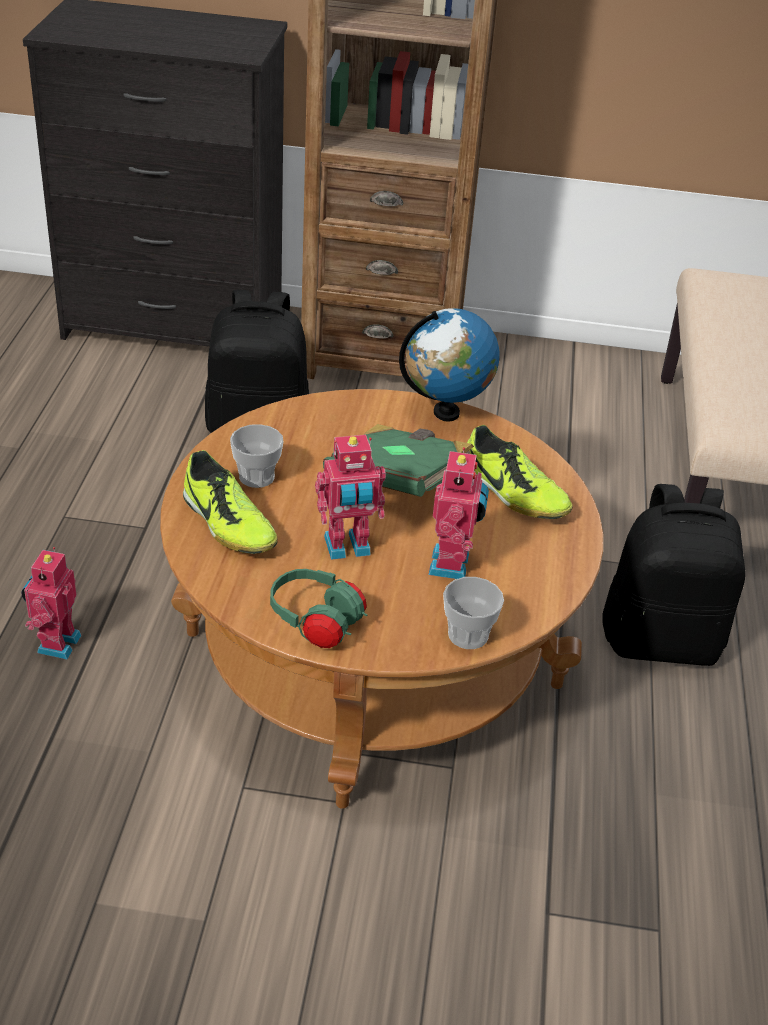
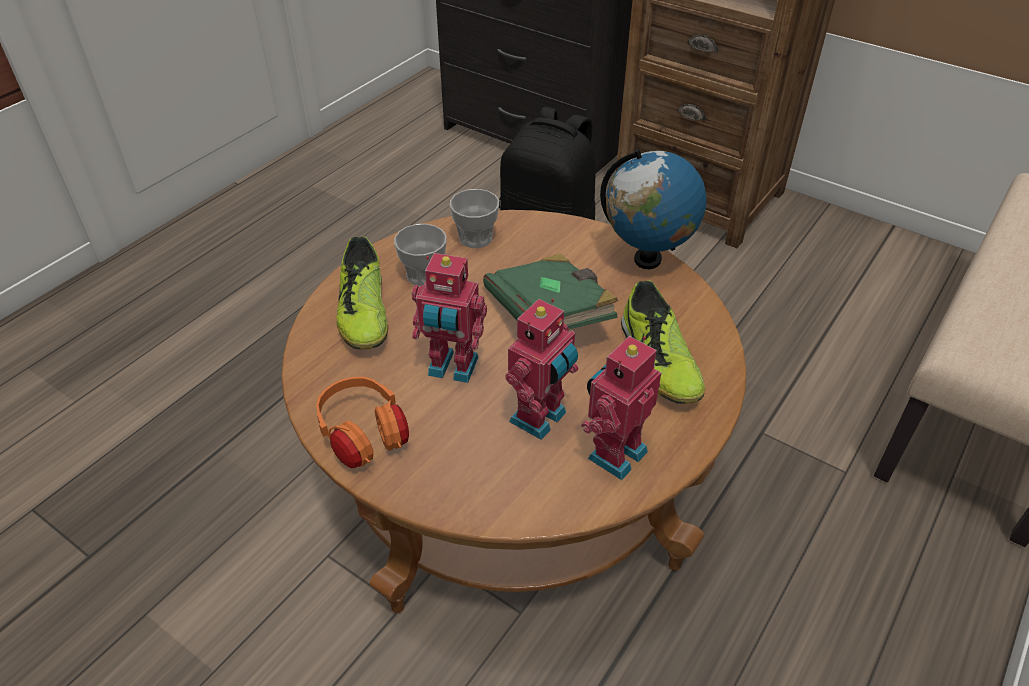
camera: 30 degrees right, 5 degrees up
toy robot [21,547,82,659] -> toy robot moved to [581,336,661,480]
green headphones [270,569,368,648] -> orange headphones [316,377,409,468]
cup [443,577,504,649] -> cup moved to [450,189,499,248]
black backpack [602,484,746,666] -> none

